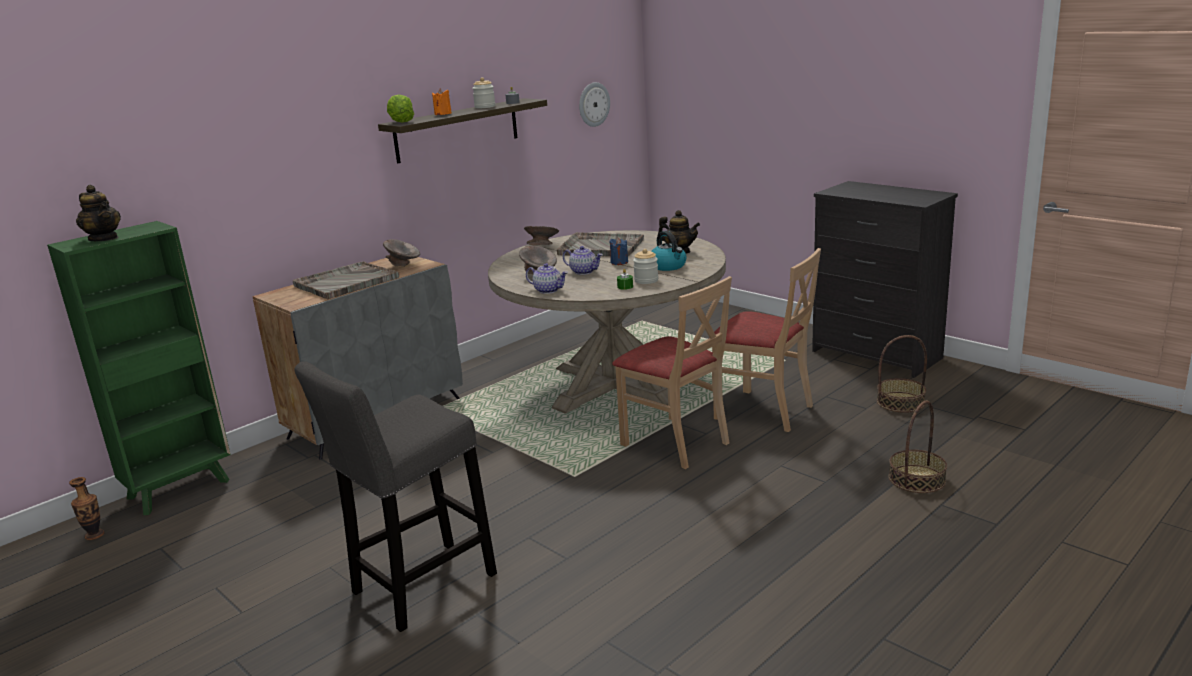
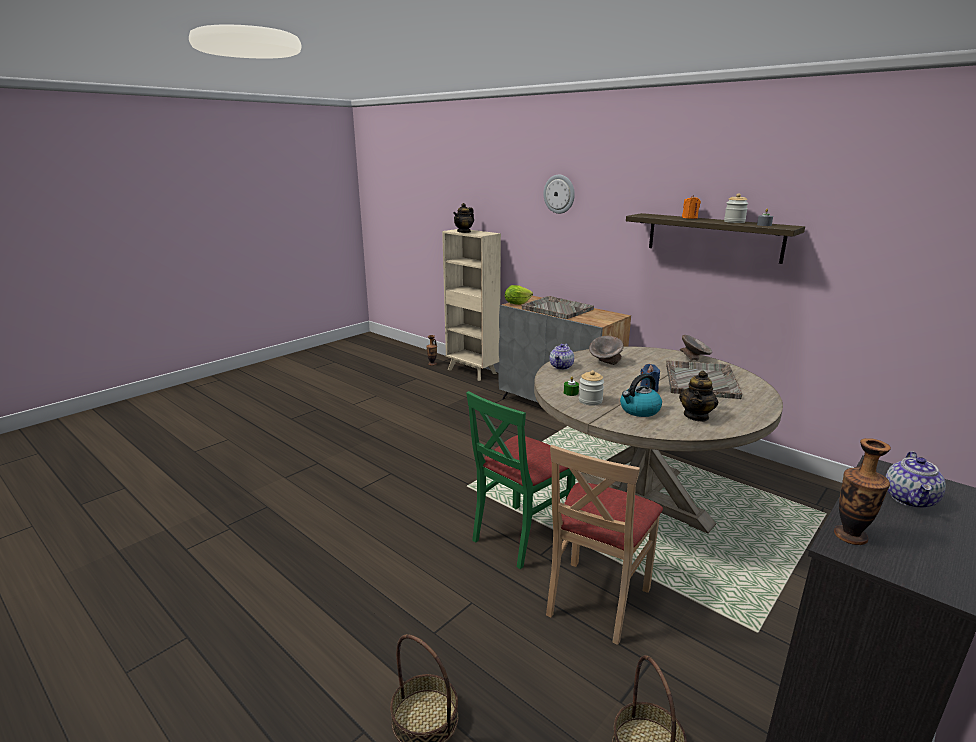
camera: 85 degrees right, 0 degrees up
green bookcase [47,221,231,515] -> beige bookcase [442,229,501,381]
grey stool [294,362,497,632] -> none
grey bowl [383,239,420,267] -> none
lettuce [387,94,414,123] -> lettuce moved to [505,285,533,305]
teapot [563,246,603,275] -> teapot moved to [886,451,946,508]
wall clock [579,82,610,127] -> wall clock moved to [543,175,575,214]
beige chair [612,276,732,469] -> green chair [466,391,575,569]
none -> vase [834,438,891,545]

